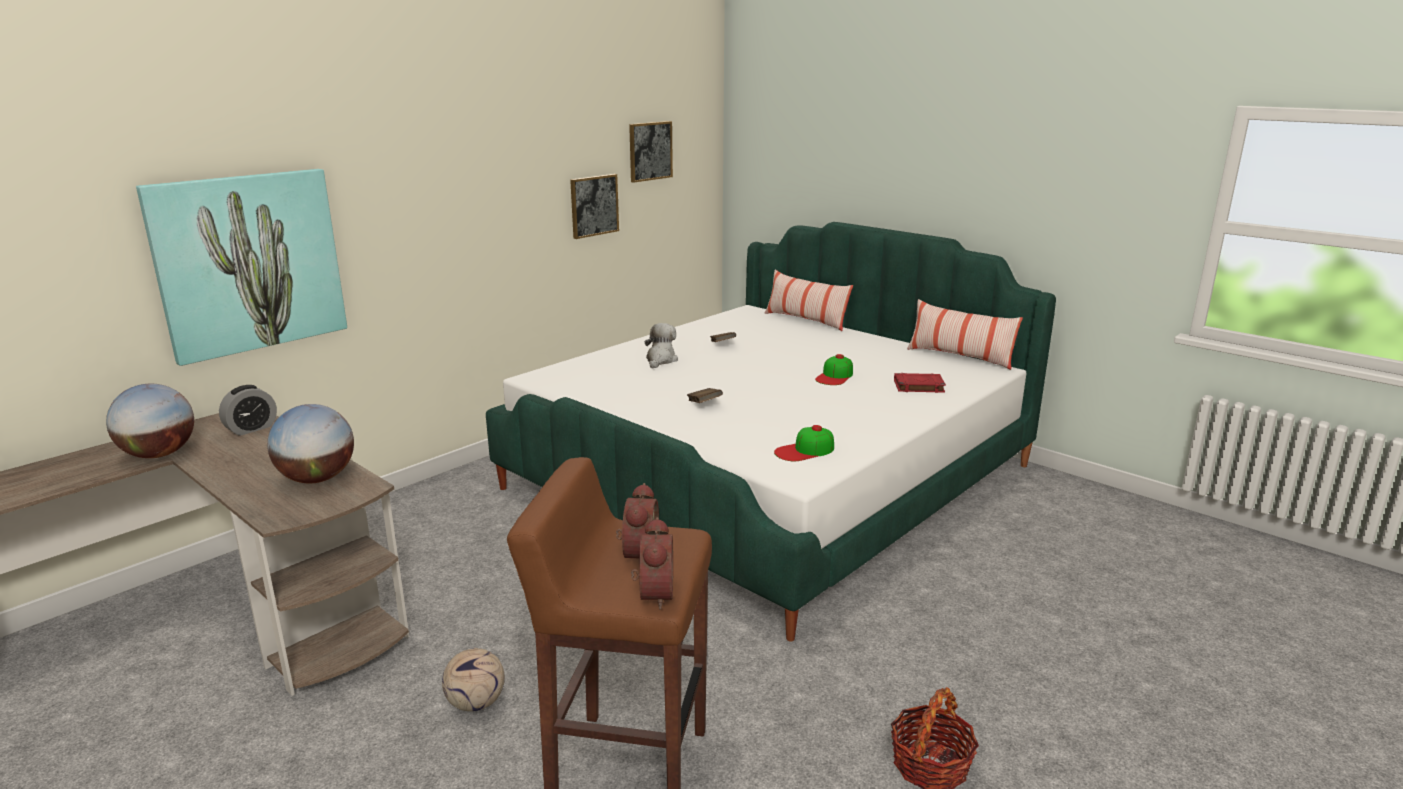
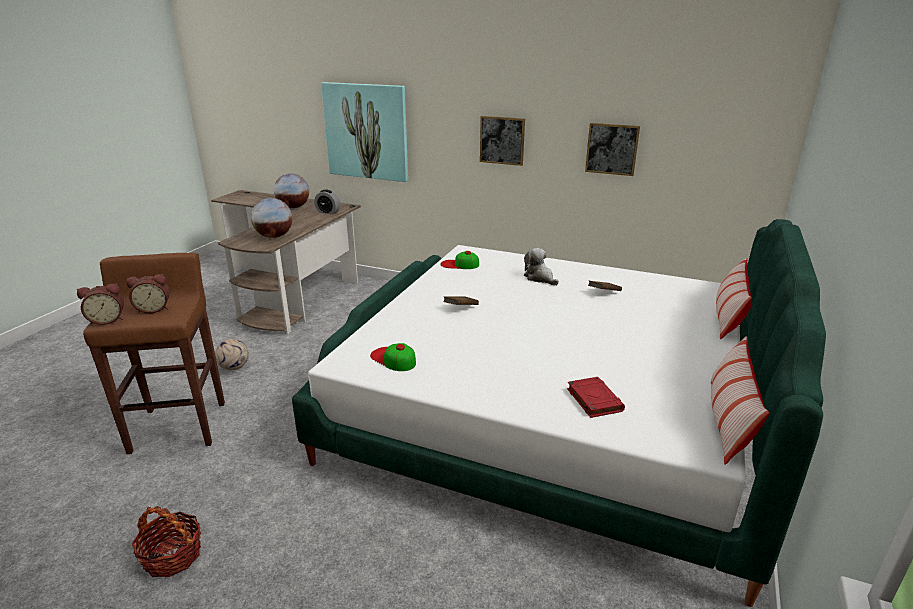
camera: 70 degrees right, 5 degrees up
picture [629,121,673,183] -> picture moved to [480,116,525,166]
plush toy [645,323,678,369] -> plush toy turned 120 degrees counterclockwise [524,248,559,285]
cap [815,354,853,385] -> cap moved to [441,251,479,269]

